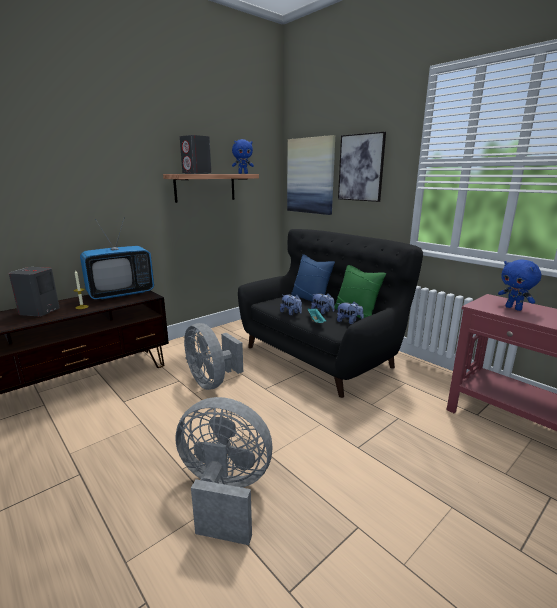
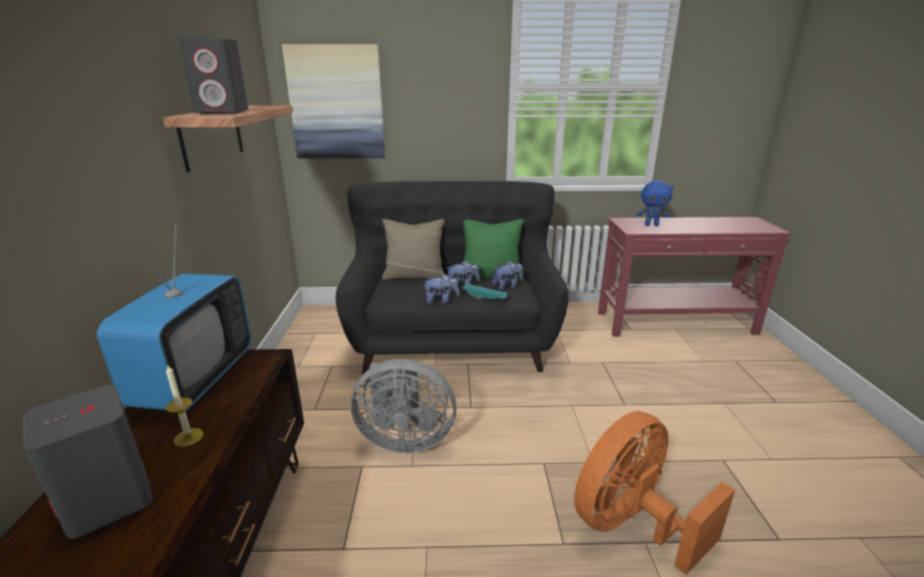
camera: 50 degrees left, 5 degrees up
grey fan [176,397,272,545] -> orange fan [574,411,735,575]
blue plush toy [232,139,254,174] -> none
blue pillow [291,254,335,302] -> beige pillow [382,219,445,280]
picture [338,132,386,202] -> none

